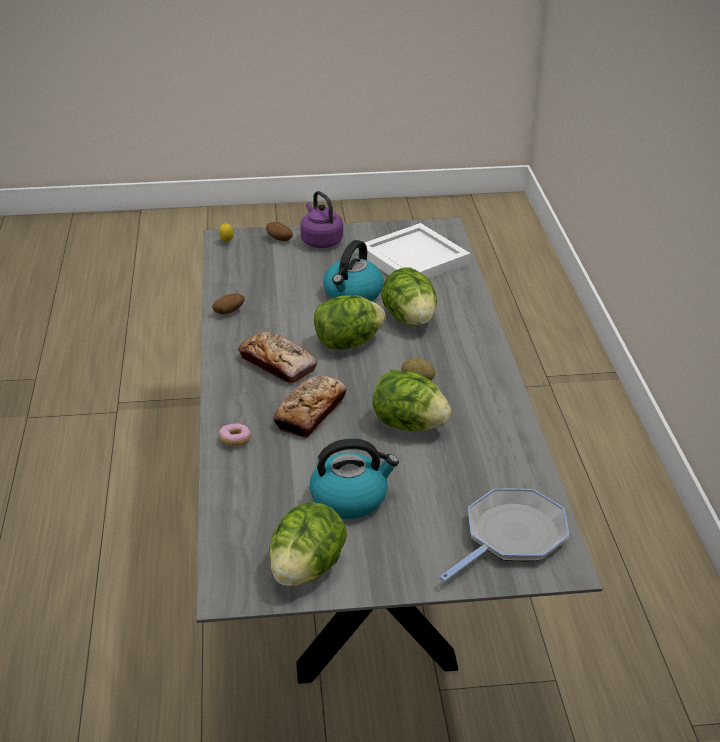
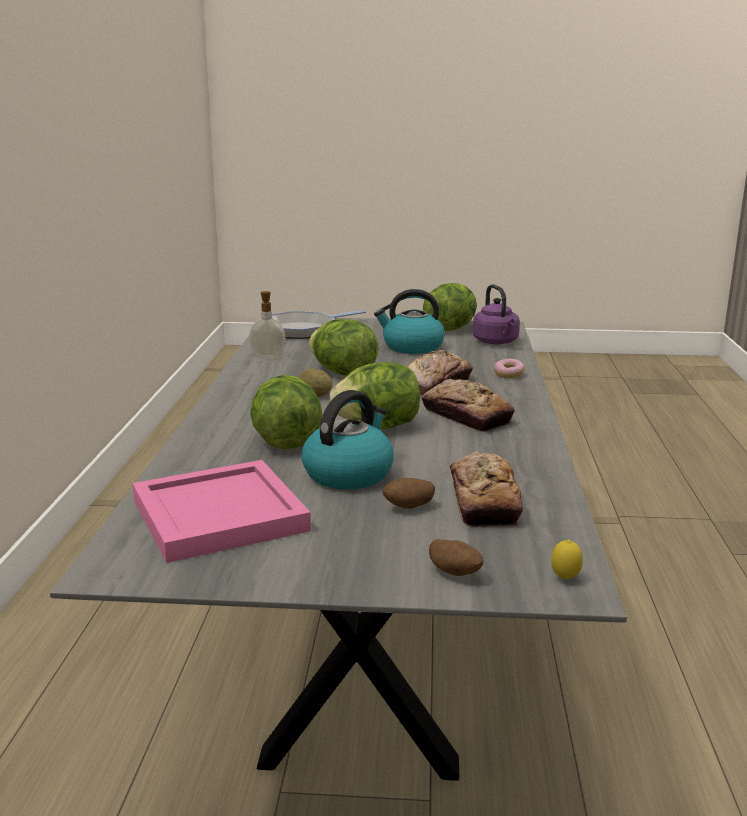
camera: 170 degrees left, 15 degrees down
potato [212,293,245,314] -> potato moved to [383,478,435,509]
purple kettle [300,191,343,248] -> purple kettle moved to [473,284,520,345]
white tray [365,223,470,279] -> pink tray [132,460,311,563]
none -> soap dispenser [249,291,286,359]
none -> bread [450,451,523,527]

